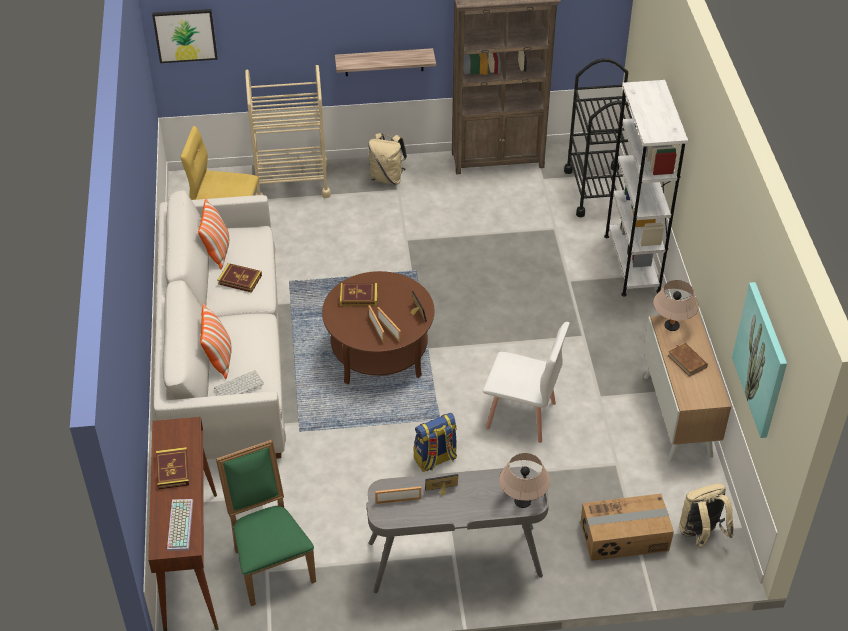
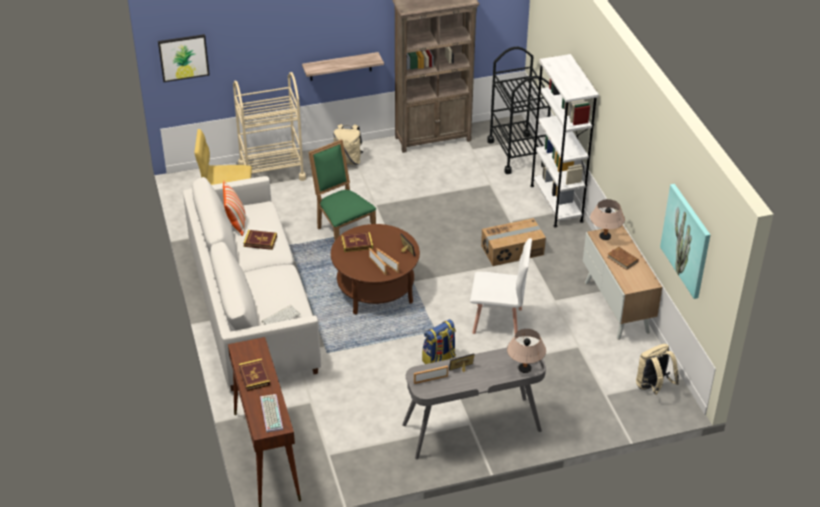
camera: 10 degrees left, 5 degrees down
pillow [200,303,232,379] -> none
green chair [216,440,316,606] -> green chair moved to [308,139,376,240]
cardboard box [581,494,674,561] -> cardboard box moved to [481,218,546,266]

